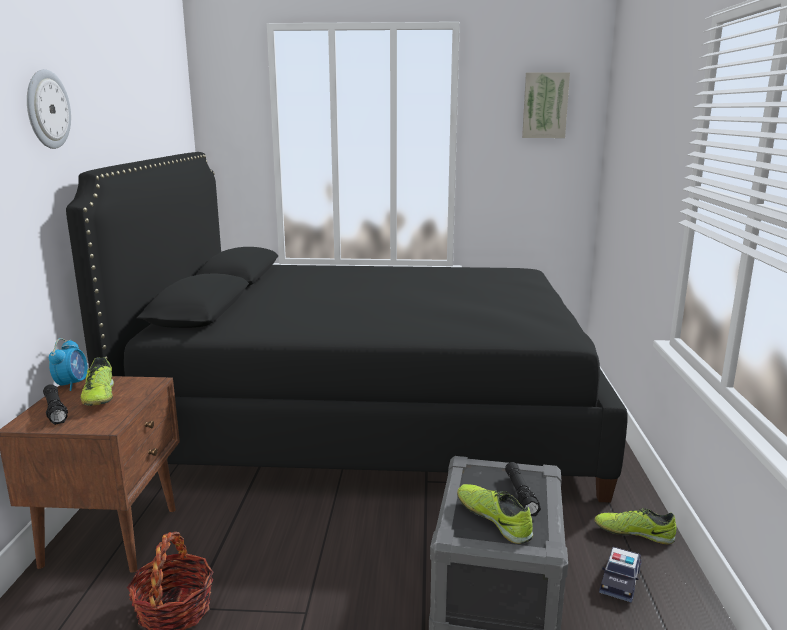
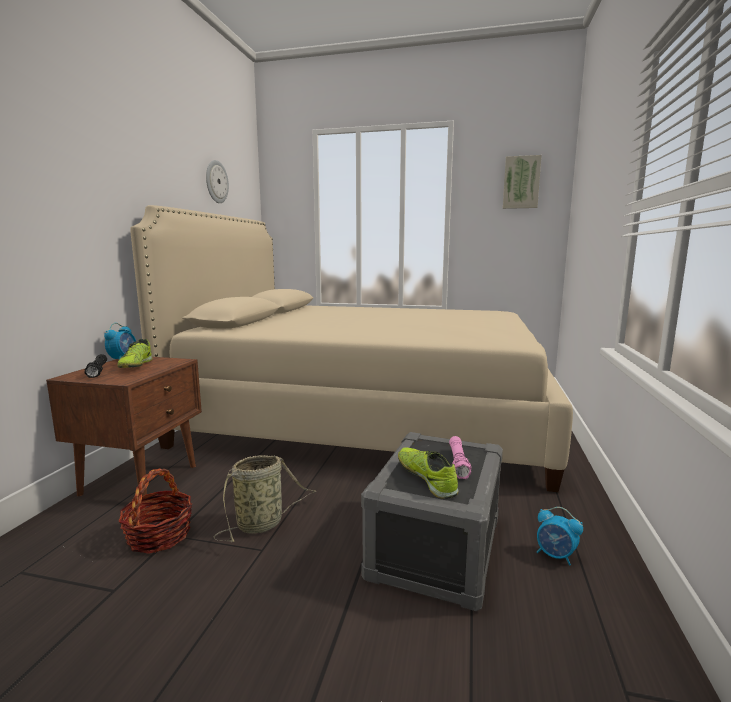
camera: 10 degrees right, 5 degrees down
wall clock [27,69,71,149] -> wall clock moved to [206,160,229,203]
black bed [66,152,628,503] -> beige bed [130,205,573,492]
black flashlight [505,462,541,516] -> pink flashlight [449,436,471,479]
shoe [594,508,676,544] -> none
toy car [599,547,642,603] -> alarm clock [537,507,583,566]
none -> basket [213,455,316,542]

